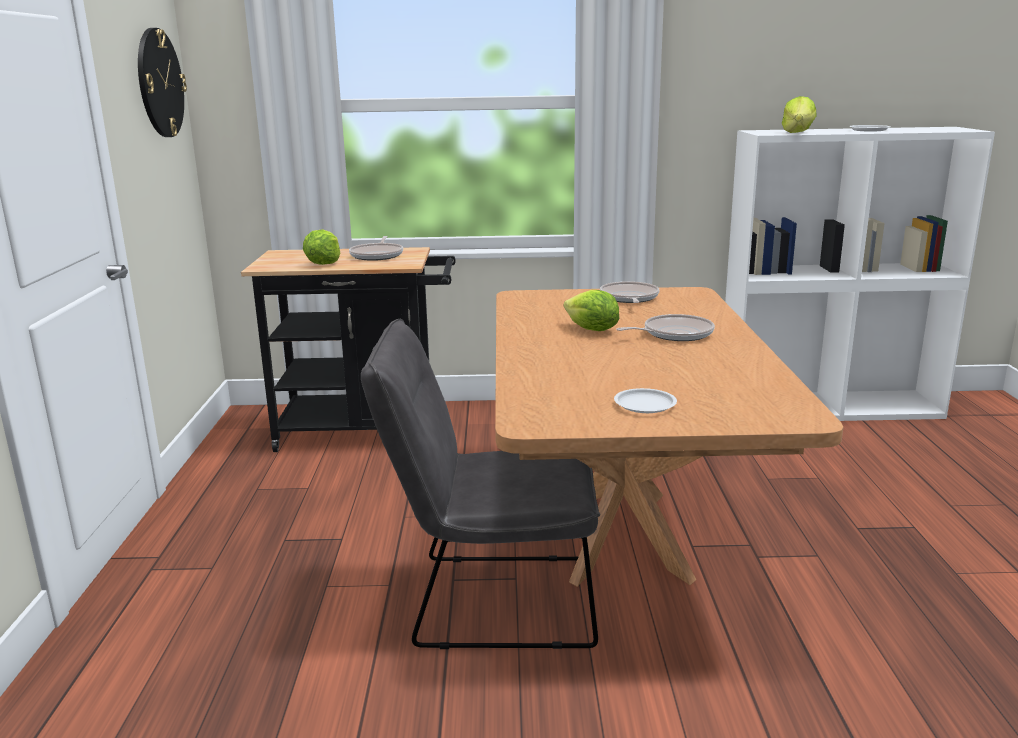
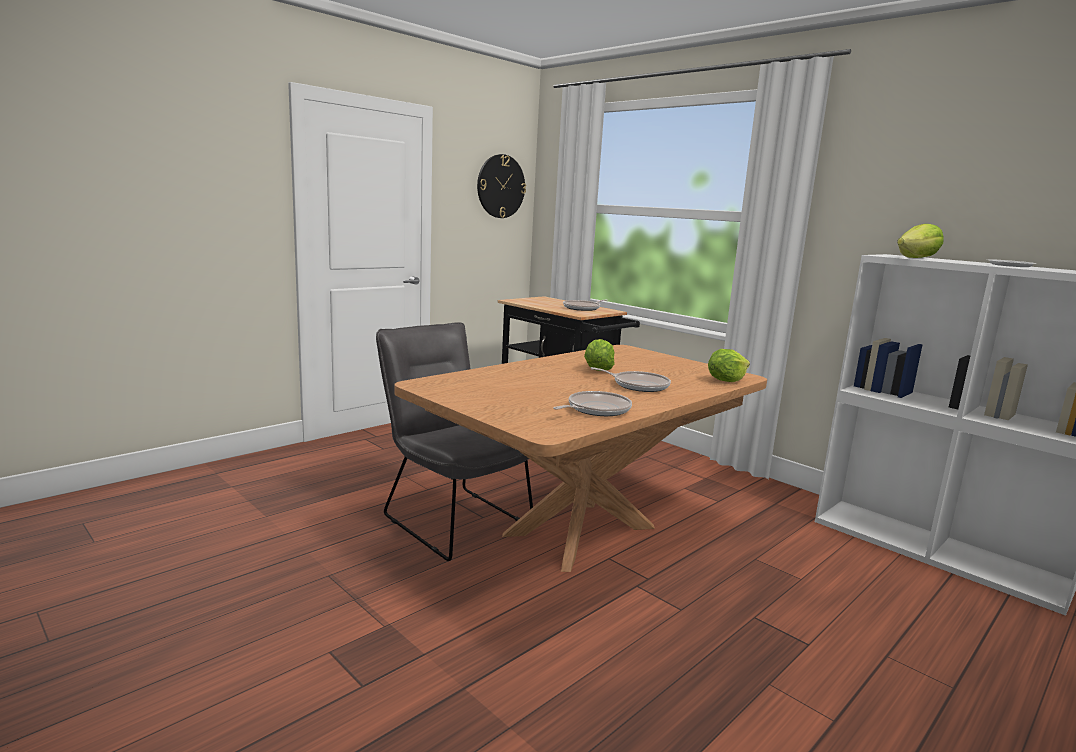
camera: 45 degrees right, 5 degrees down
lettuce [303,229,340,265] -> lettuce moved to [708,349,750,382]
frying pan [600,281,659,303] -> frying pan moved to [553,391,632,416]
white plate [614,388,677,413] -> none

